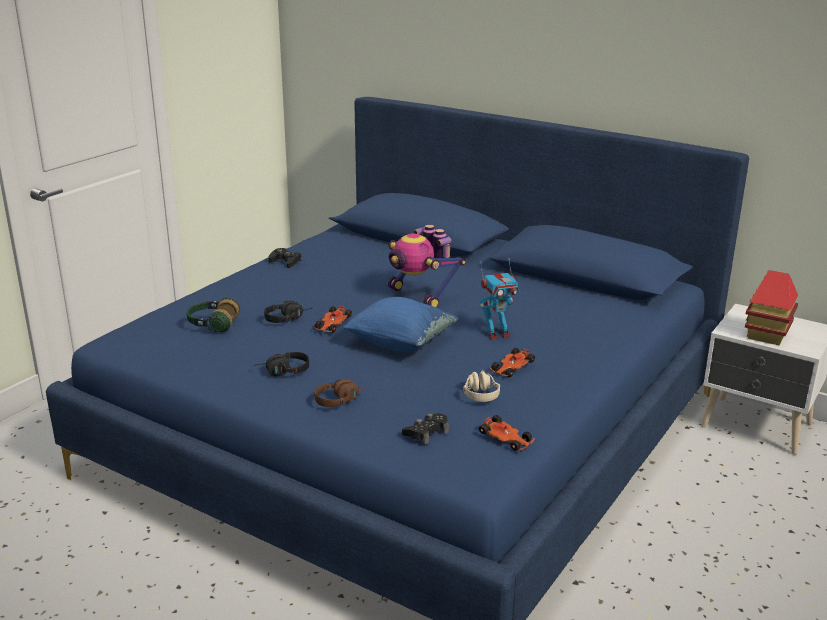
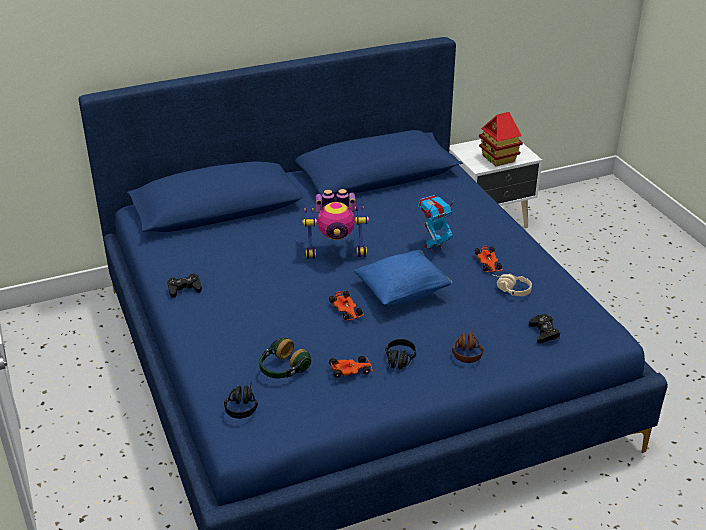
camera: 55 degrees left, 10 degrees up
black headphones [264,301,312,323] -> black headphones moved to [224,381,258,419]
toy car [479,415,535,451] -> toy car moved to [329,356,373,378]
toy robot [480,258,520,339] -> toy robot turned 135 degrees counterclockwise [418,195,455,253]

